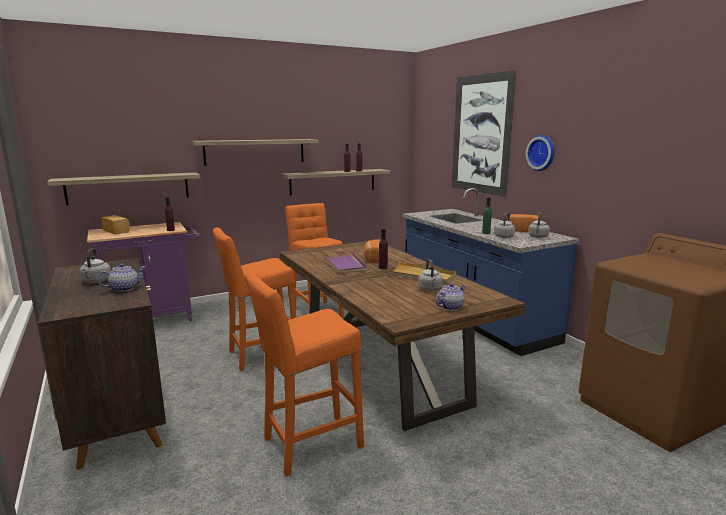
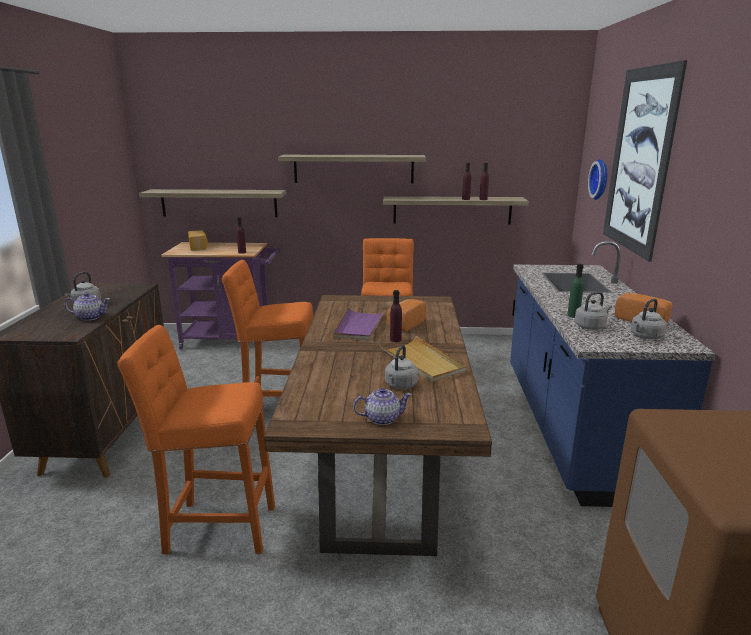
camera: 30 degrees right, 5 degrees up
wall clock [526,135,555,171] -> wall clock moved to [588,159,607,200]

